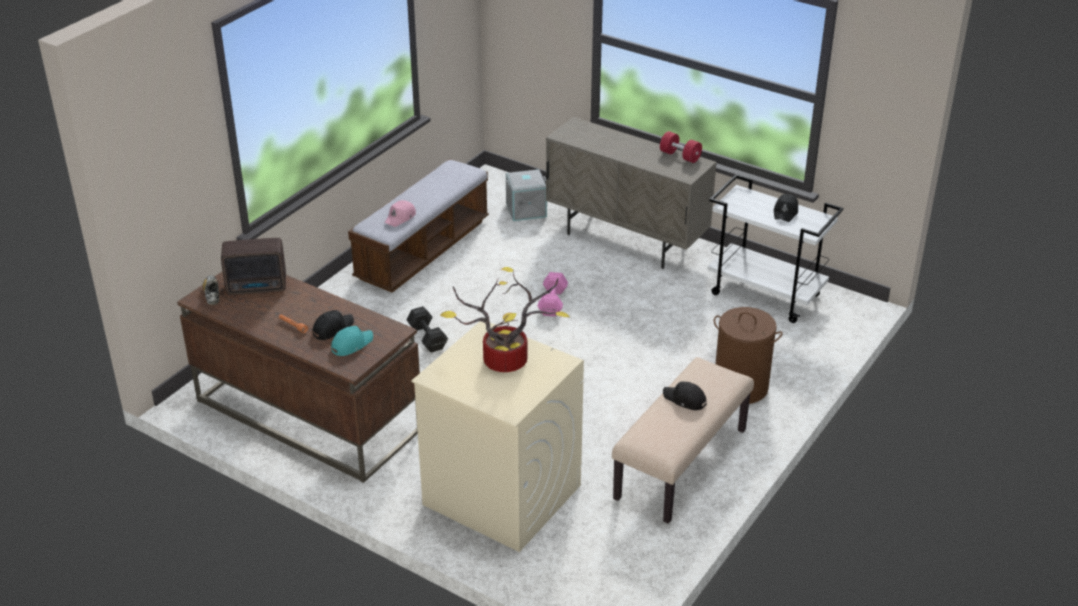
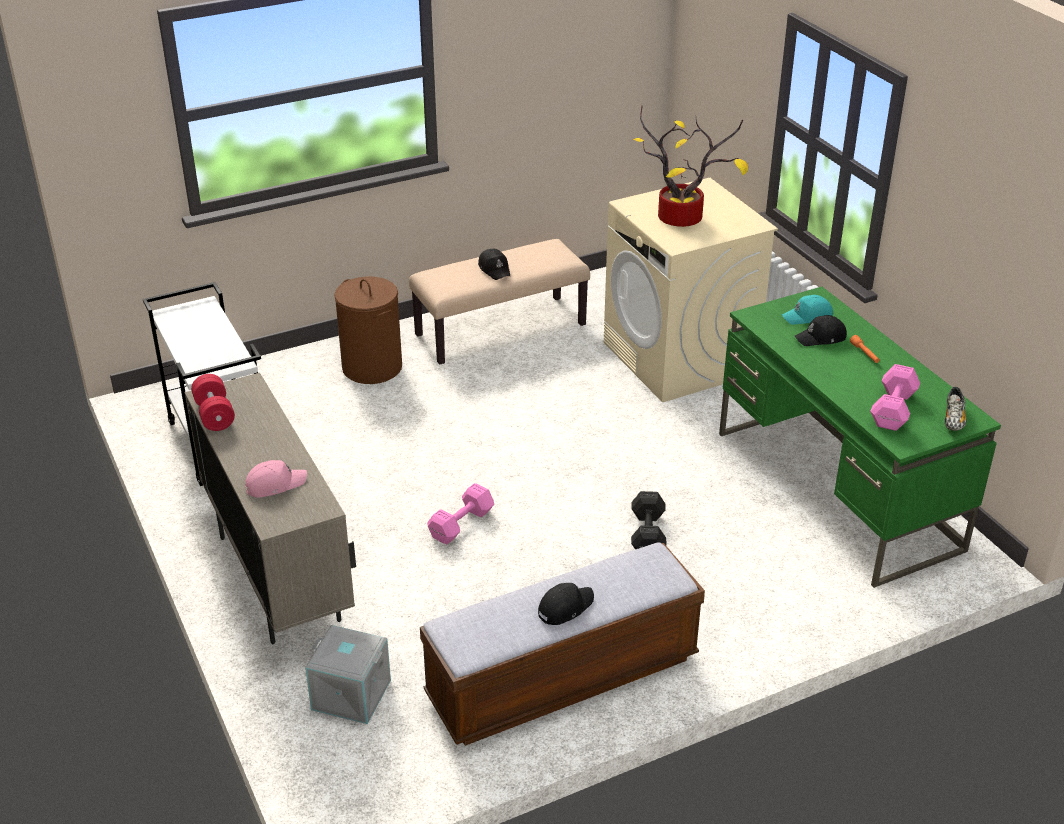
camera: 150 degrees left, 0 degrees up
brown desk [177,271,420,483] -> green desk [719,287,1001,588]
radio [221,238,286,295] -> pink dumbbell [870,364,920,431]
pink cap [385,200,416,227] -> pink cap moved to [245,460,307,497]
black cap [774,194,798,222] -> black cap moved to [538,583,594,625]

